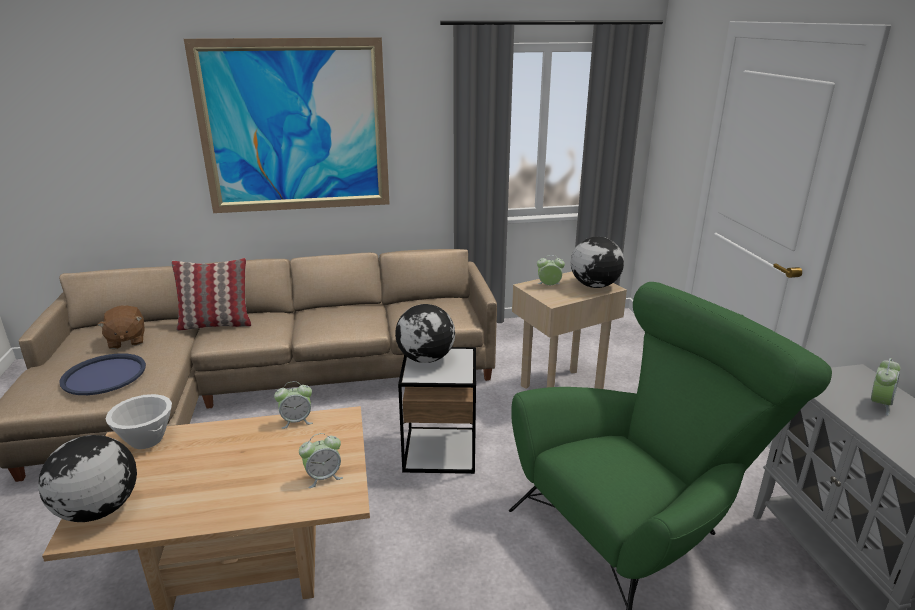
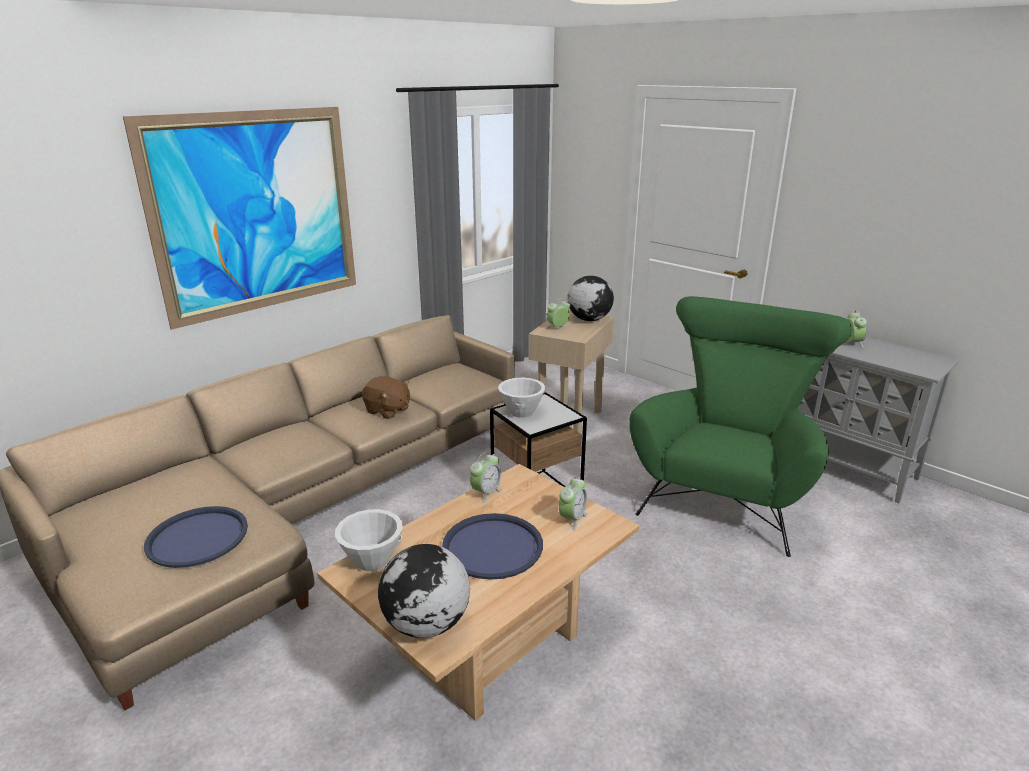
camera: 35 degrees left, 0 degrees up
brown plush toy [97,306,145,349] -> brown plush toy moved to [362,376,410,419]
pillow [172,258,251,331] -> none
globe [395,304,455,363] -> white bowl [498,378,545,418]
none -> blue tray [442,513,543,580]

